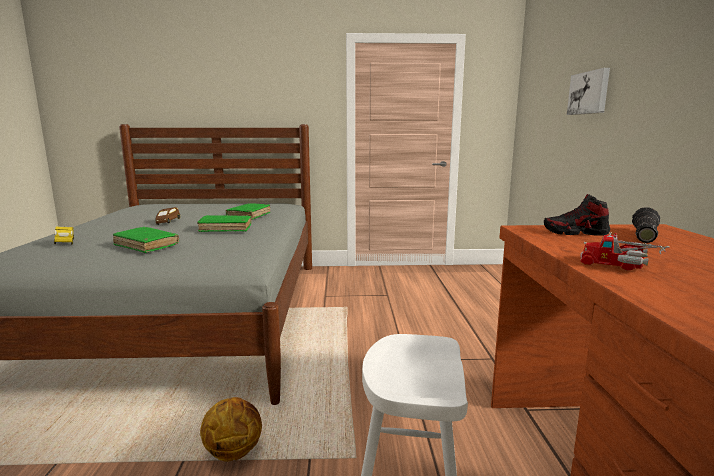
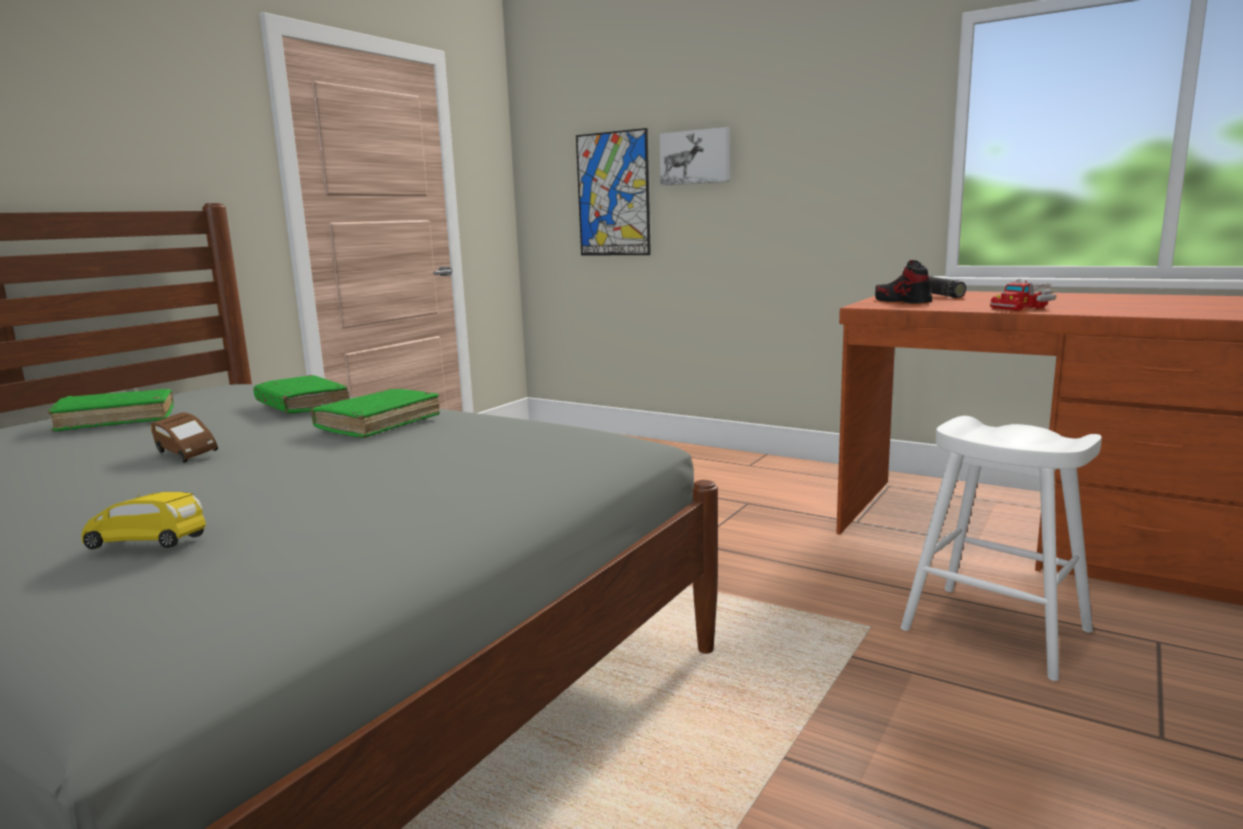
camera: 55 degrees left, 0 degrees up
green book [113,227,179,253] -> green book moved to [48,389,174,432]
basketball [200,397,262,461] -> none
shoe [544,194,610,236] -> shoe turned 105 degrees clockwise [875,260,932,304]
none -> picture [576,128,651,256]

